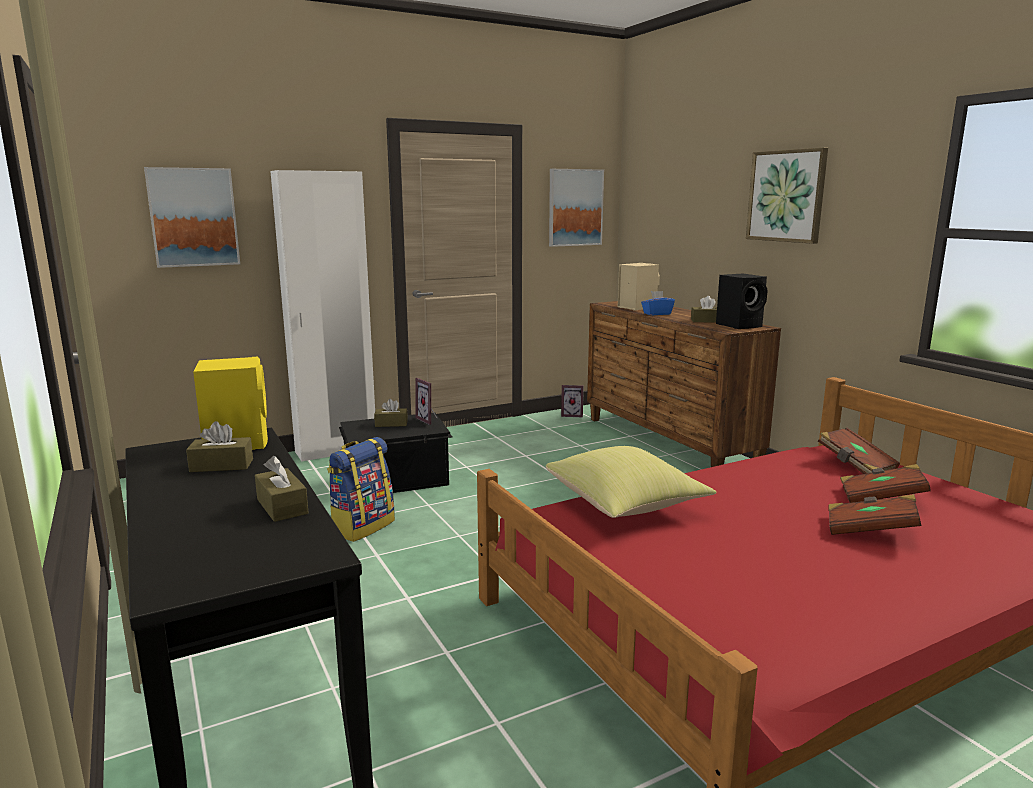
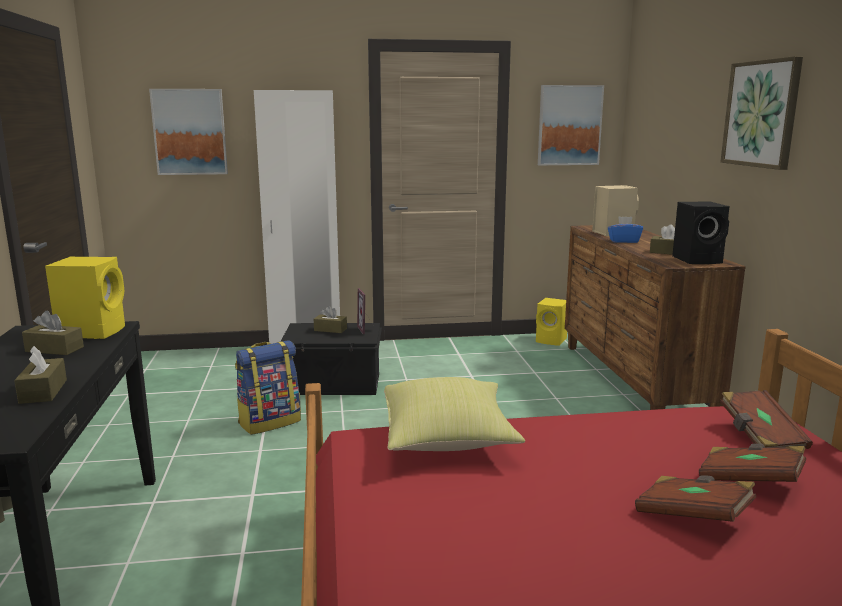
camera: 20 degrees right, 0 degrees up
picture frame [561,385,584,417] -> yellow speaker [536,298,567,346]

